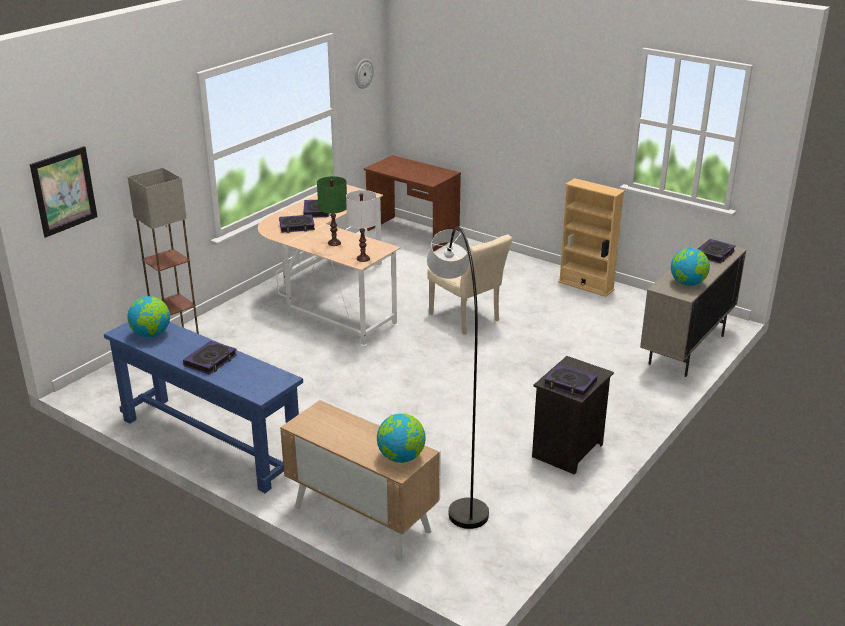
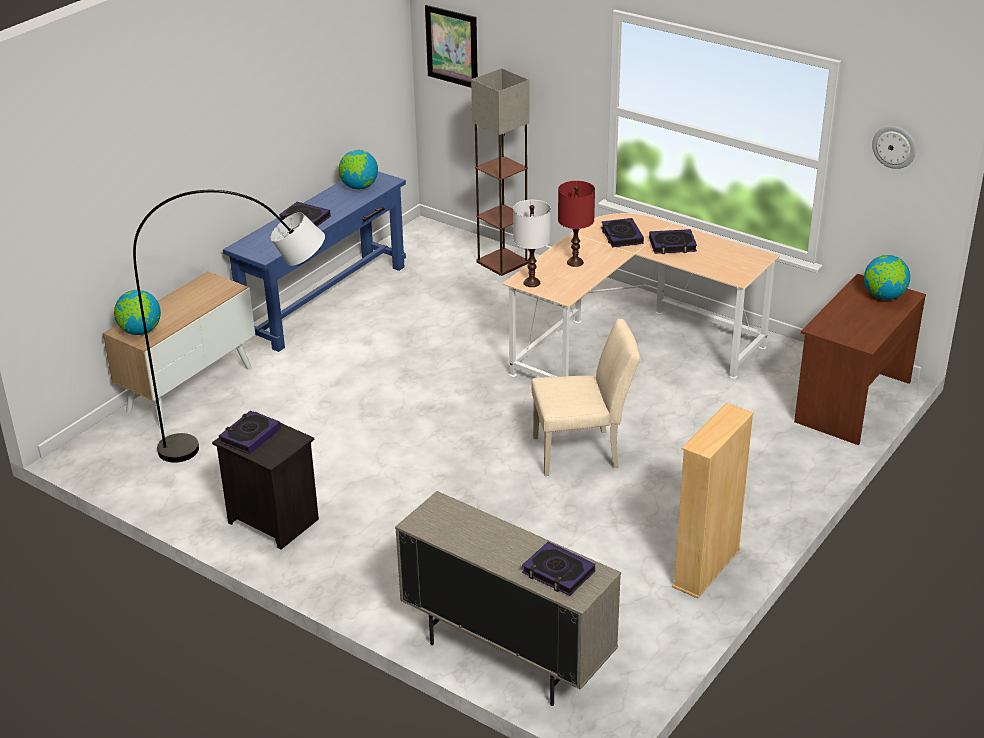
camera: 90 degrees right, 5 degrees up
green table lamp [317,176,347,246] -> red table lamp [558,181,595,267]
beige chair [427,235,512,335] -> beige chair turned 150 degrees counterclockwise [531,319,640,476]
globe [671,248,710,286] -> globe moved to [864,255,910,300]

